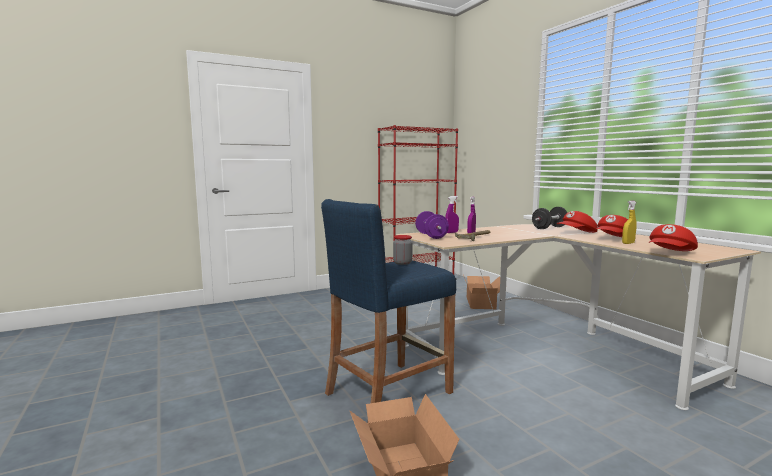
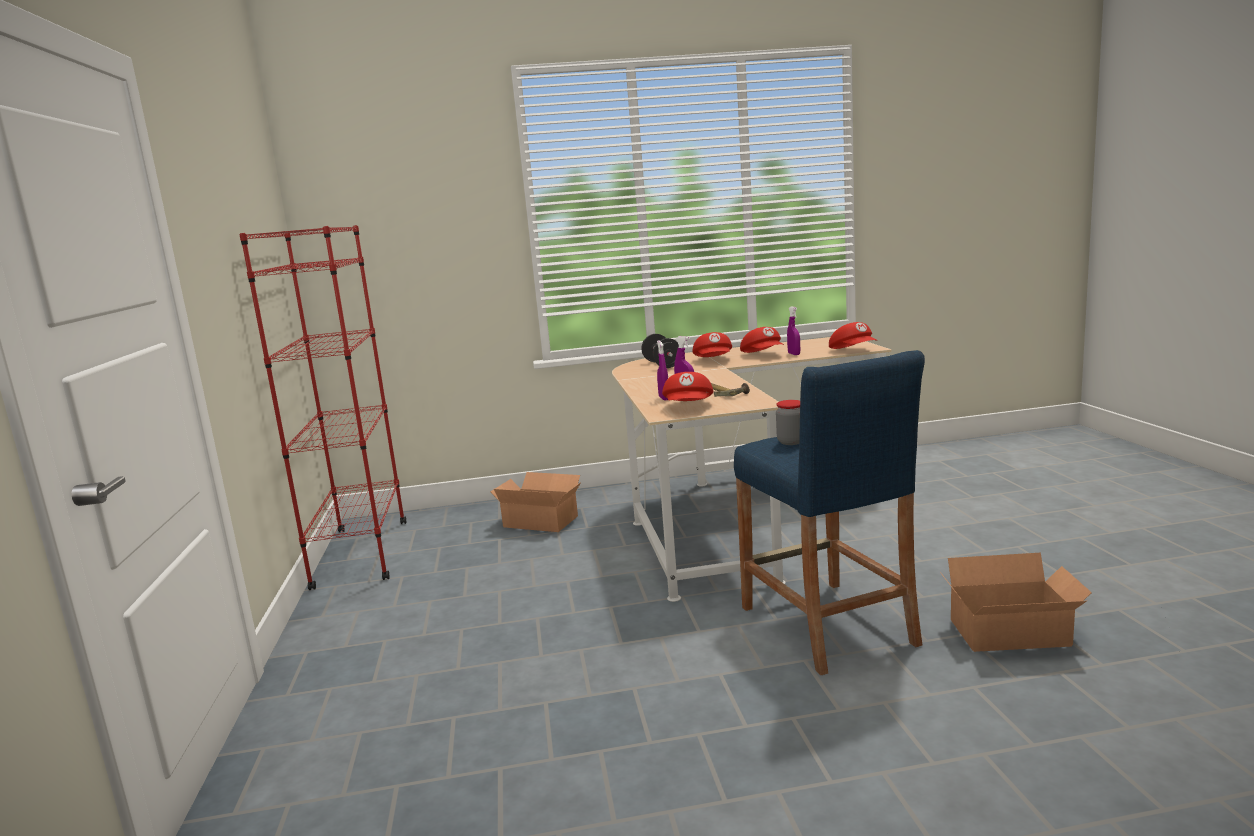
camera: 70 degrees left, 5 degrees up
purple dumbbell [415,211,449,239] -> red cap [662,372,713,401]
yellow spray bottle [622,201,636,244] -> purple spray bottle [787,306,800,355]

